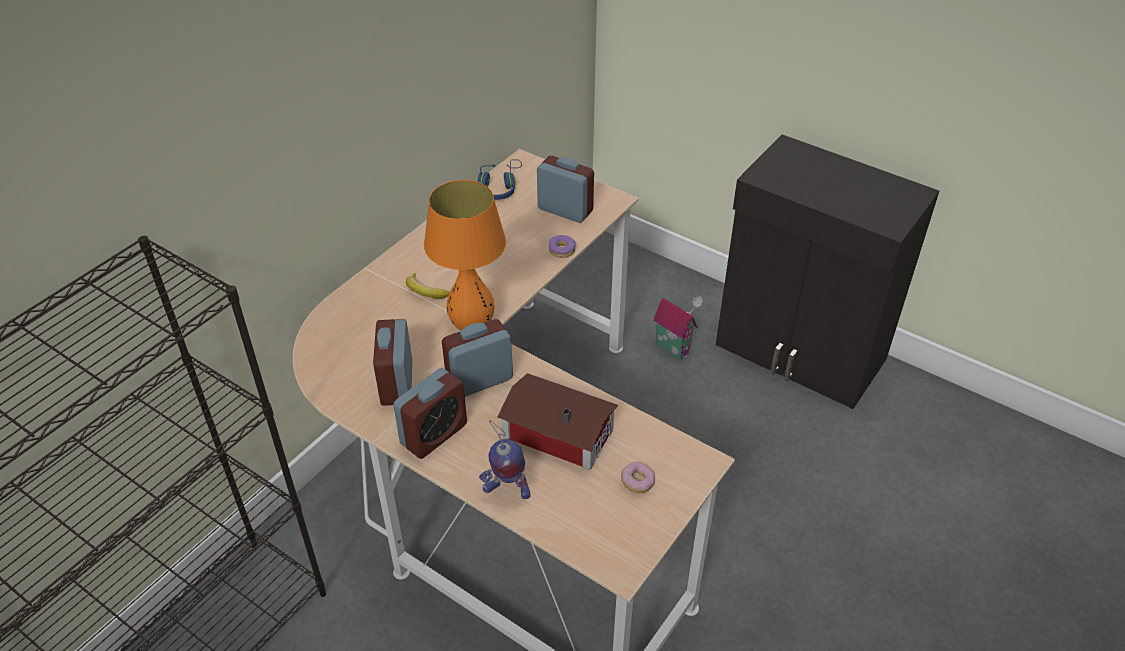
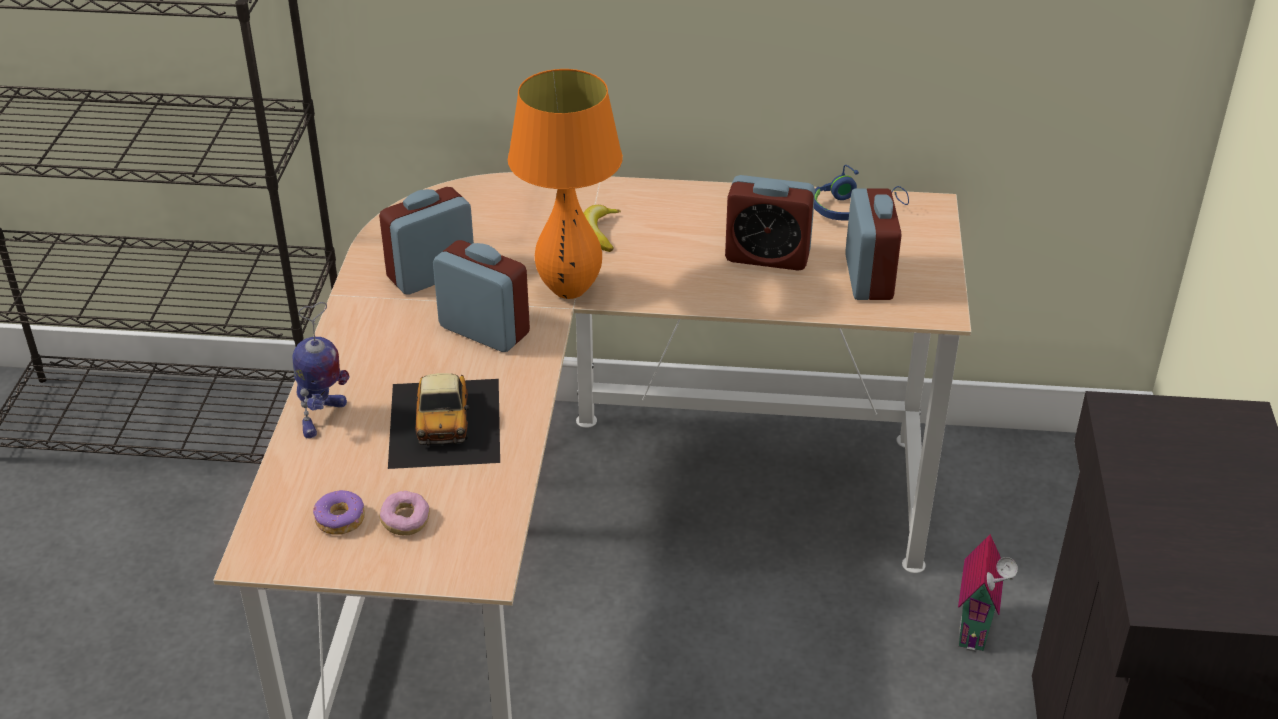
camera: 60 degrees right, 5 degrees down
alarm clock [393,368,467,459] -> alarm clock moved to [725,175,815,271]
toy robot [479,420,531,499] -> toy robot turned 135 degrees counterclockwise [292,302,349,438]
toy house [497,373,618,470] -> toy car [388,373,500,469]
donut [548,235,576,258] -> donut moved to [313,490,365,535]

